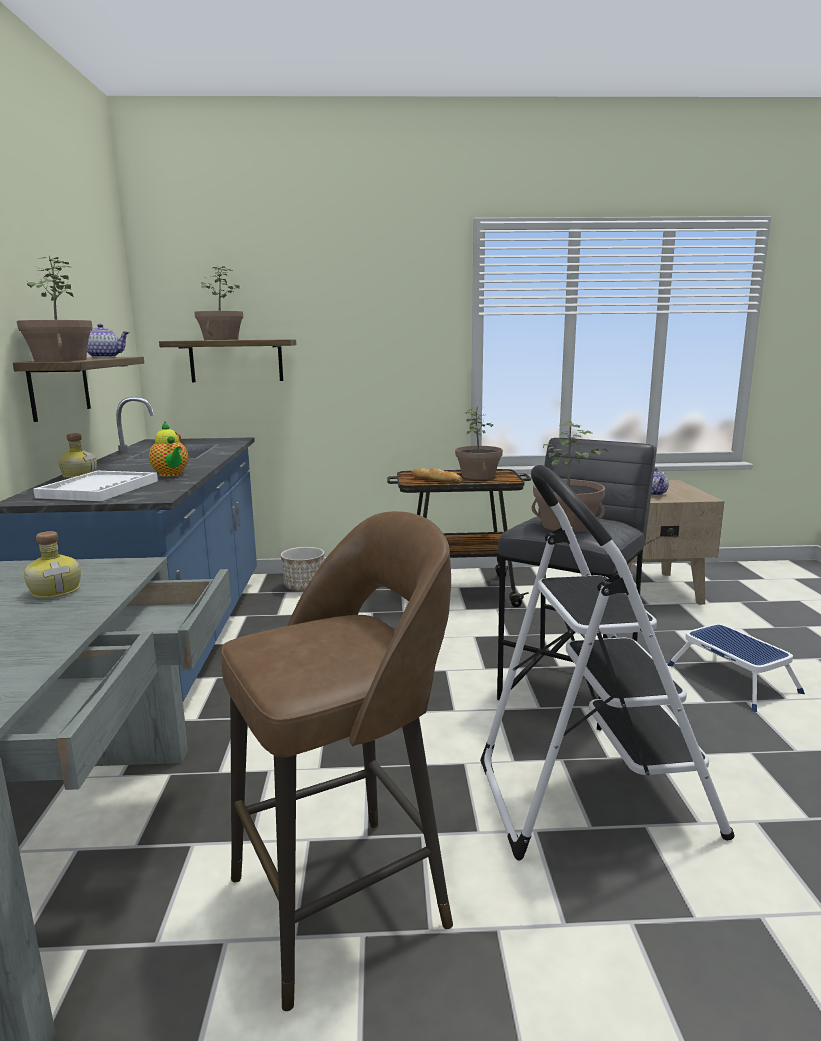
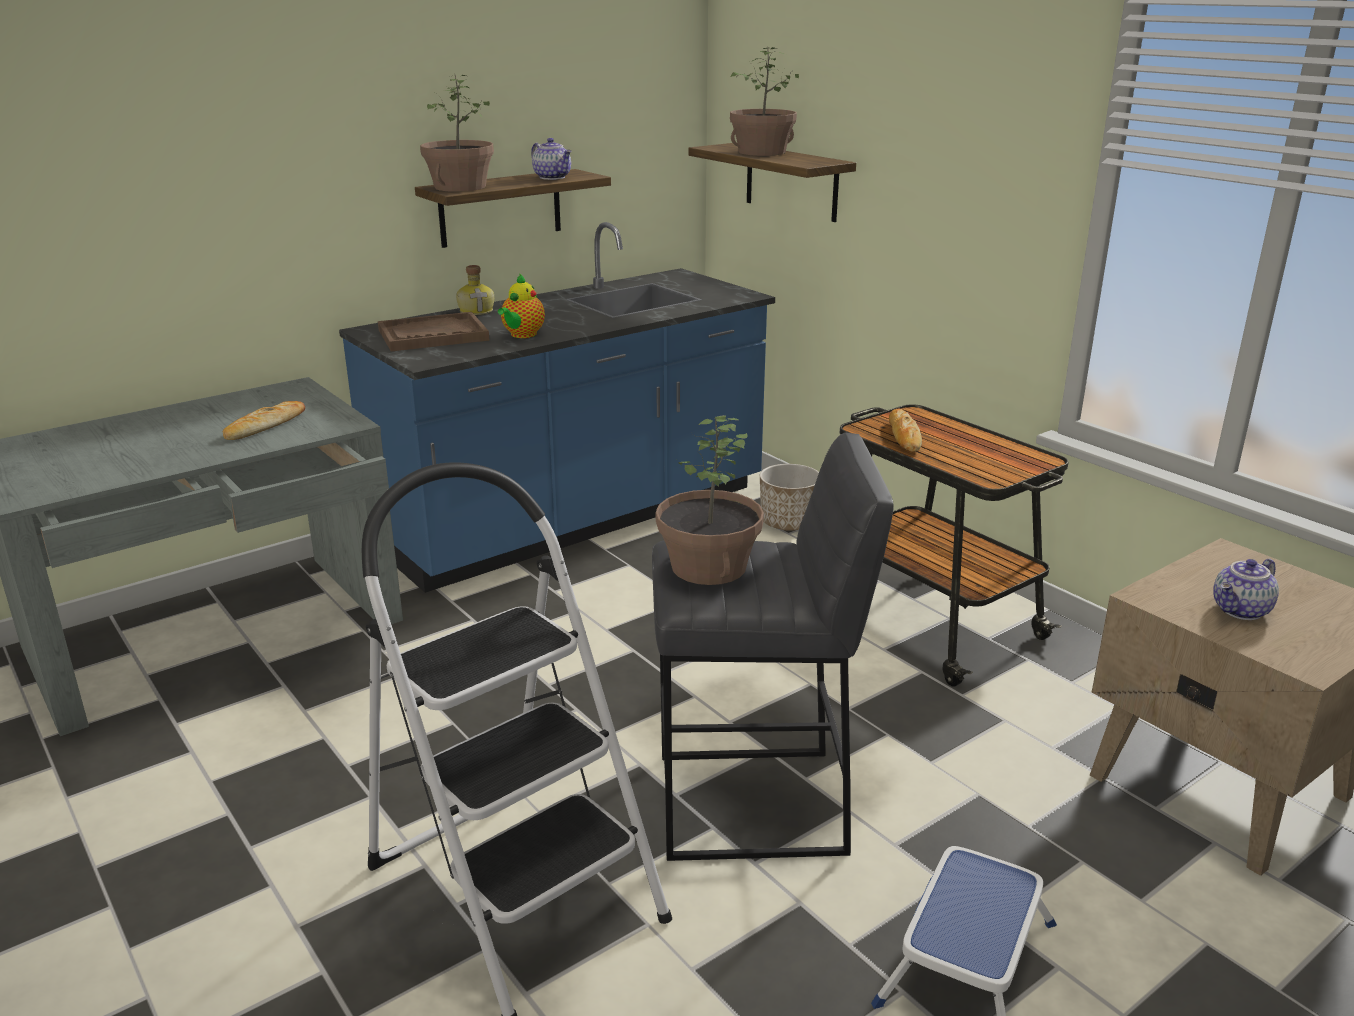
camera: 55 degrees right, 10 degrees up
bottle [24,531,81,598] -> bread [223,401,305,440]
white tray [33,471,158,501] -> brown tray [378,312,489,351]
brown stool [221,511,453,1011] -> none
potted plant [455,406,503,479] -> none

